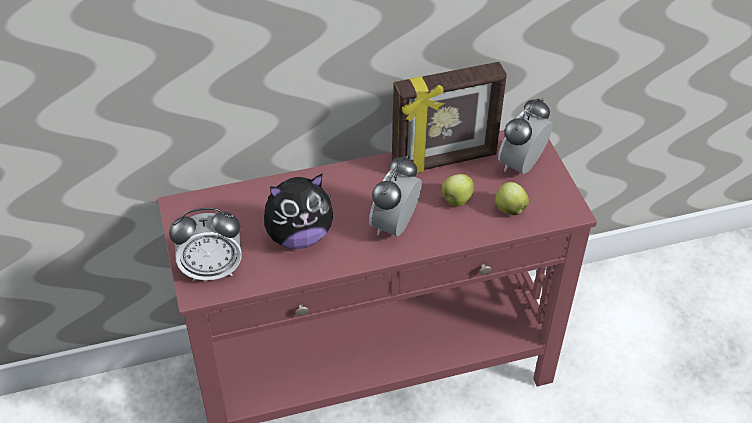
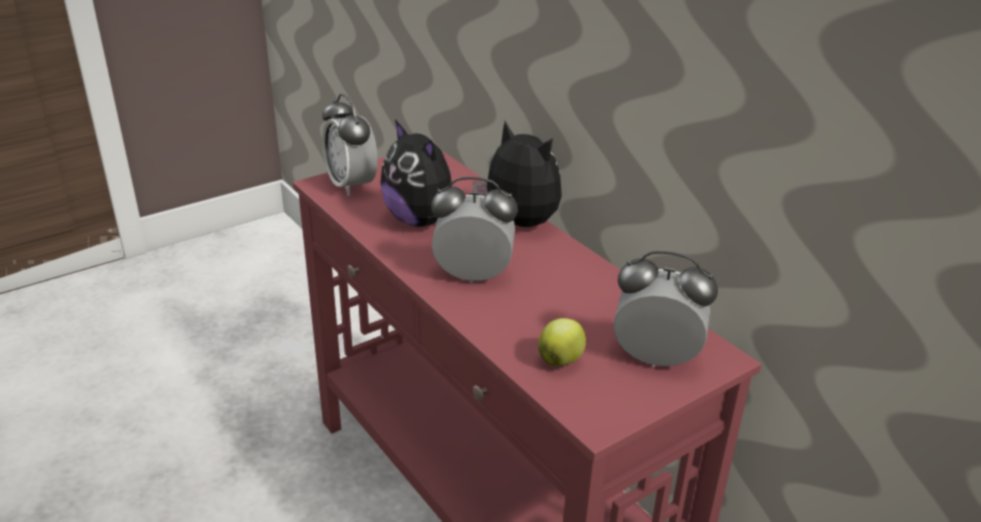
camera: 70 degrees right, 15 degrees down
picture frame [392,62,507,173] -> none
apple [442,174,475,206] -> none
none -> plush toy [473,121,562,227]

